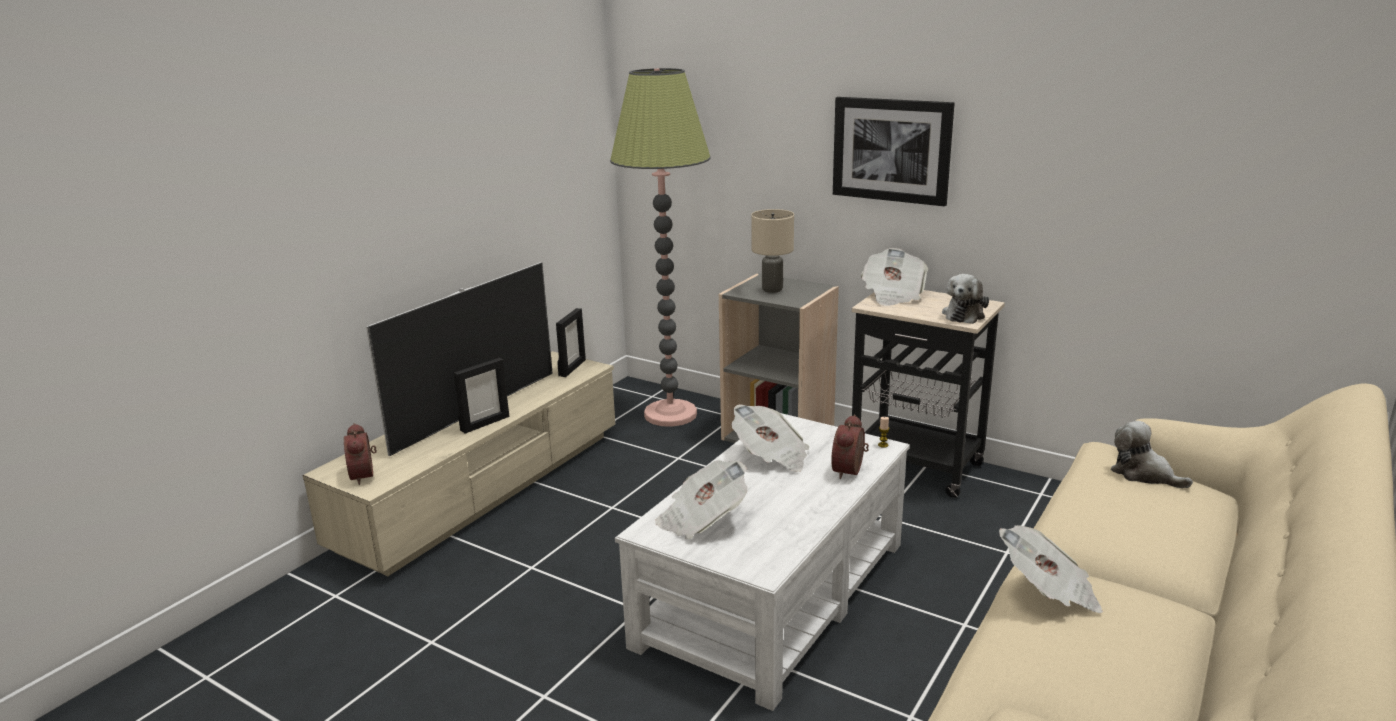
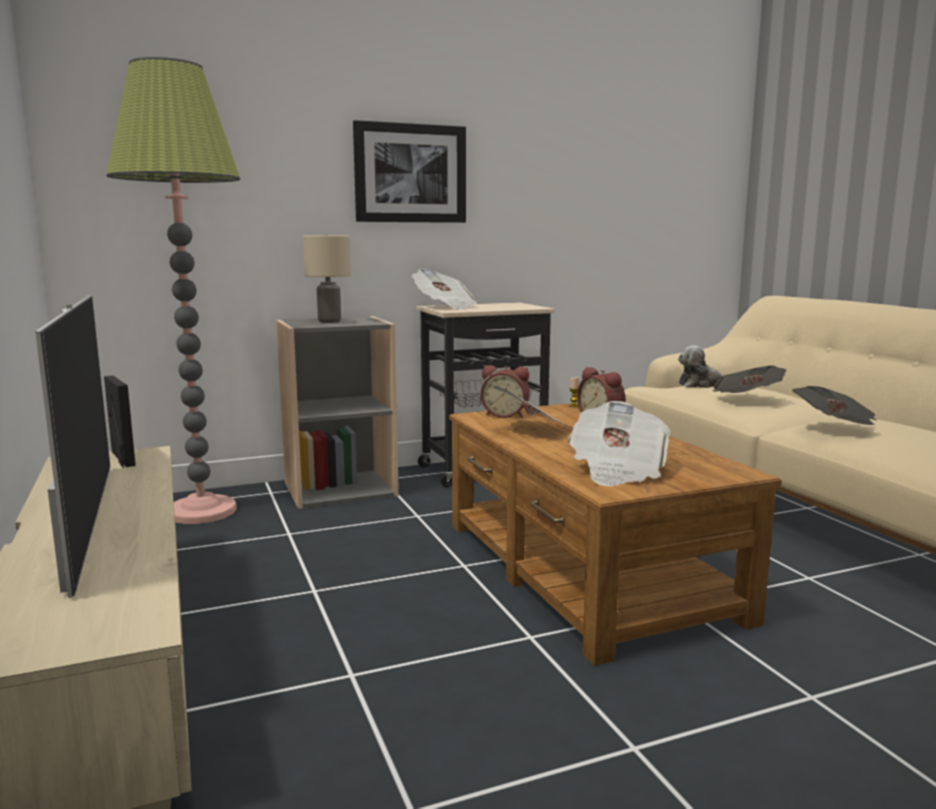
camera: 55 degrees left, 10 degrees down
alarm clock [344,423,377,485] -> alarm clock moved to [481,365,530,418]
picture frame [454,358,509,434] -> none
white coffee table [615,413,910,711] -> brown coffee table [449,403,782,666]
plush toy [942,274,989,324] -> none
none -> newspaper [712,366,787,393]

